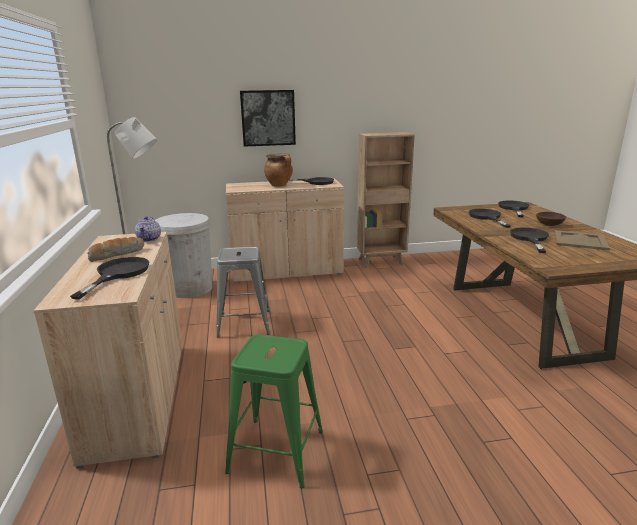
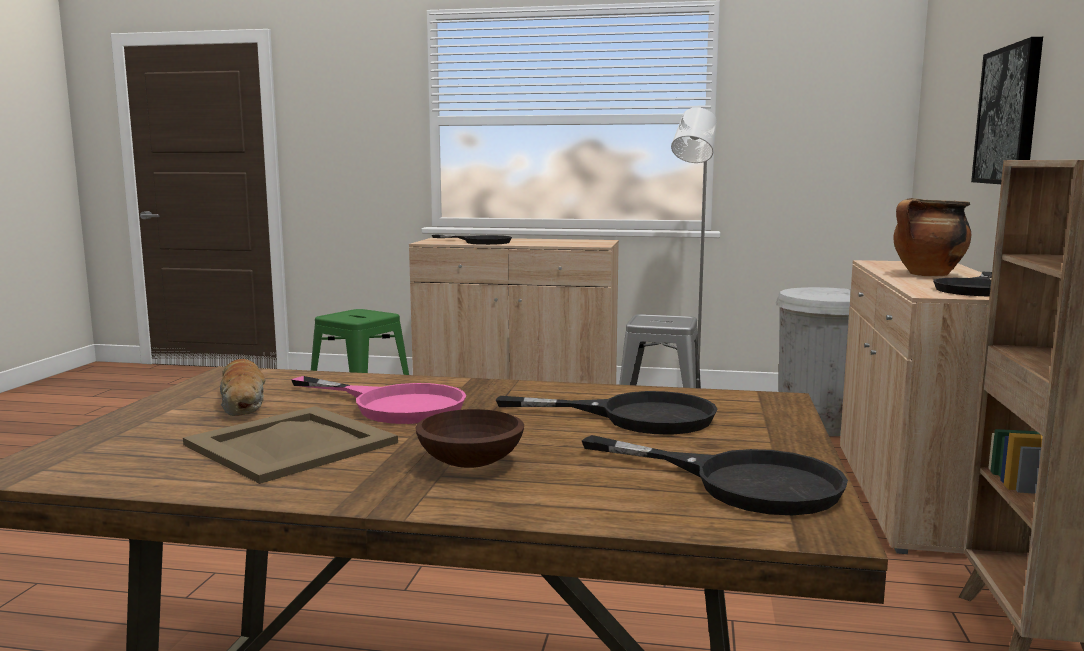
camera: 110 degrees right, 10 degrees down
bread [88,237,144,262] -> bread moved to [220,359,266,416]
teapot [135,216,161,242] -> none
black frying pan [510,228,549,253] -> pink frying pan [291,376,466,424]

